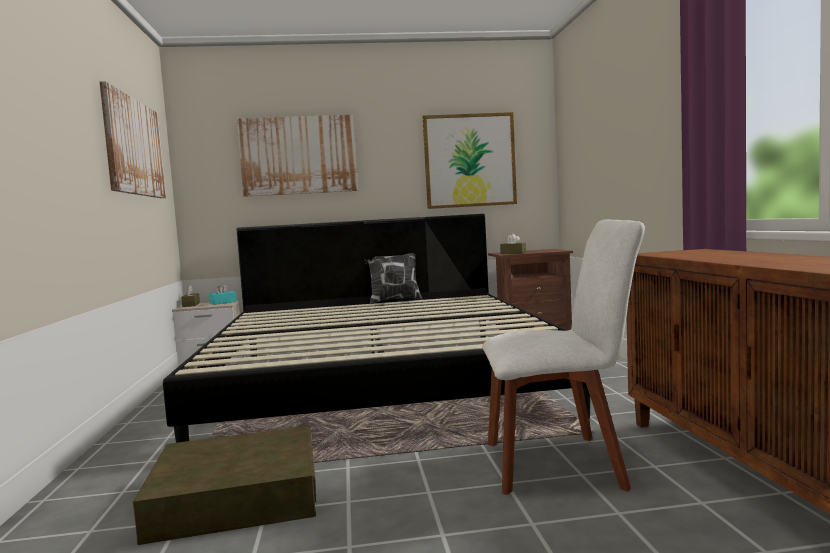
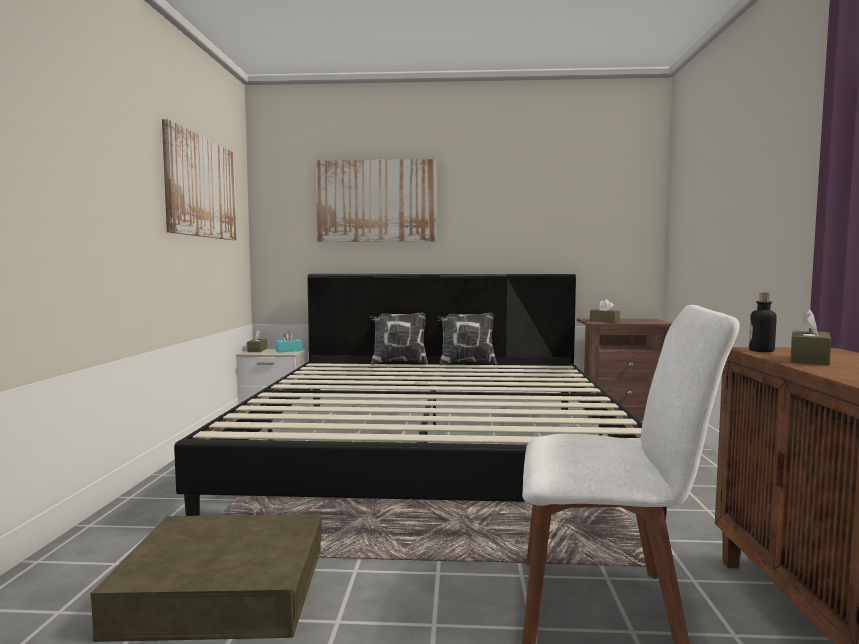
camera: 10 degrees right, 0 degrees up
picture [423,112,517,209] -> none
none -> pillow [370,312,428,365]
none -> bottle [749,293,777,352]
none -> brown tissue box [790,309,831,365]

